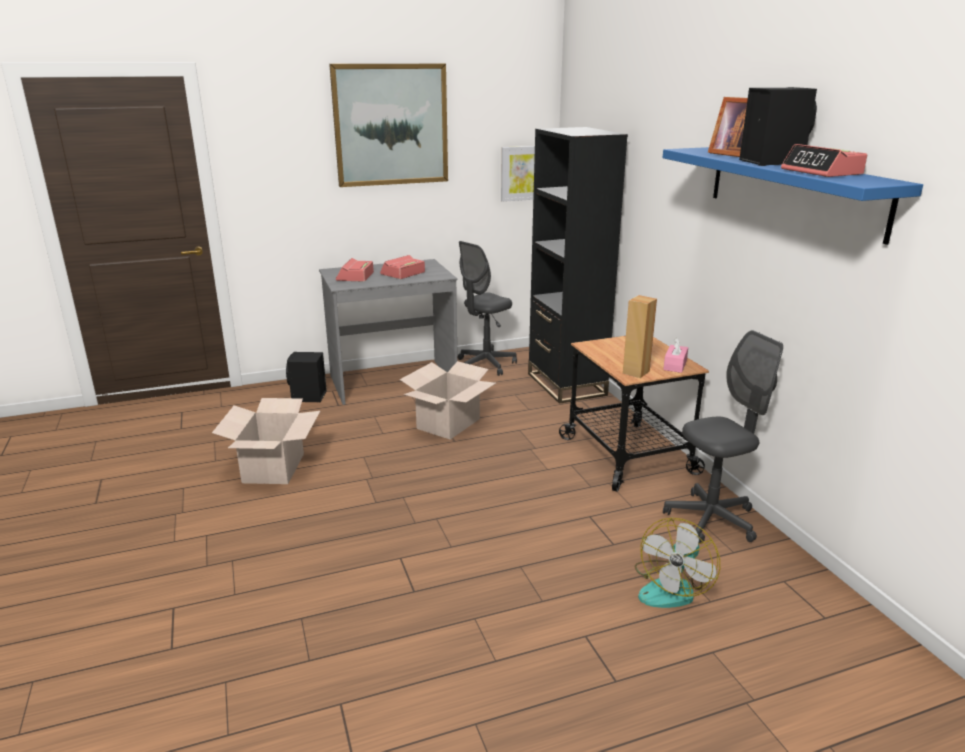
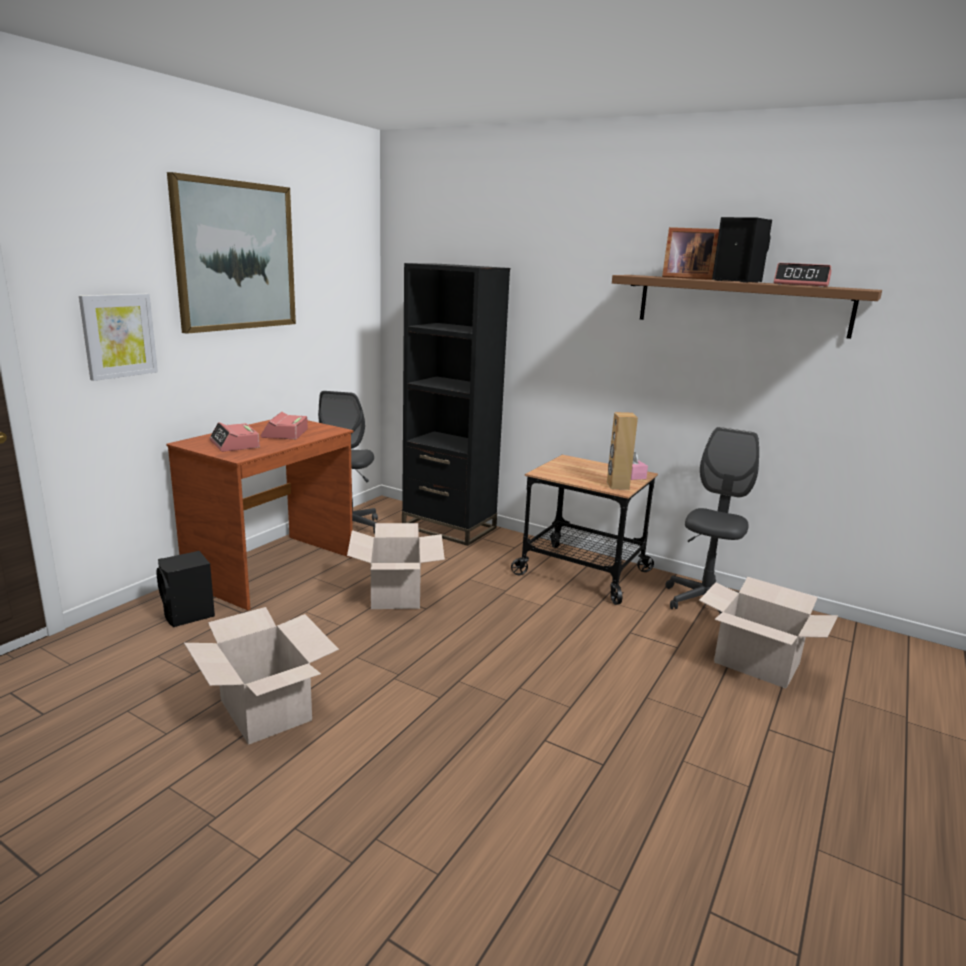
camera: 40 degrees left, 5 degrees down
grey desk [319,259,457,405] -> brown desk [166,420,354,610]
picture [501,146,535,202] -> picture moved to [79,294,158,381]
fan [635,518,720,608] -> cardboard box [699,577,838,689]
blue shelf [663,147,923,245] -> brown shelf [612,275,882,339]

